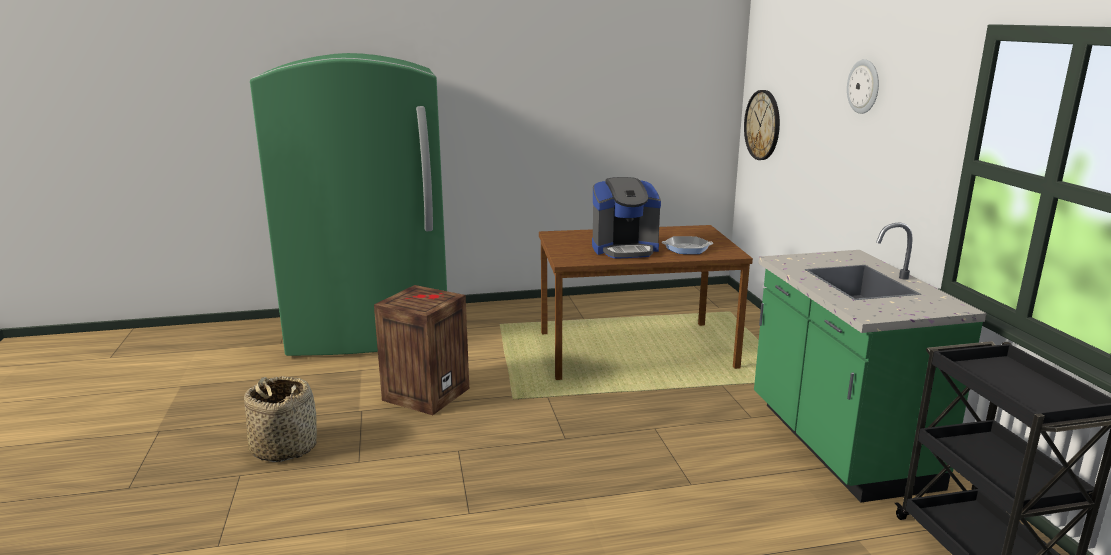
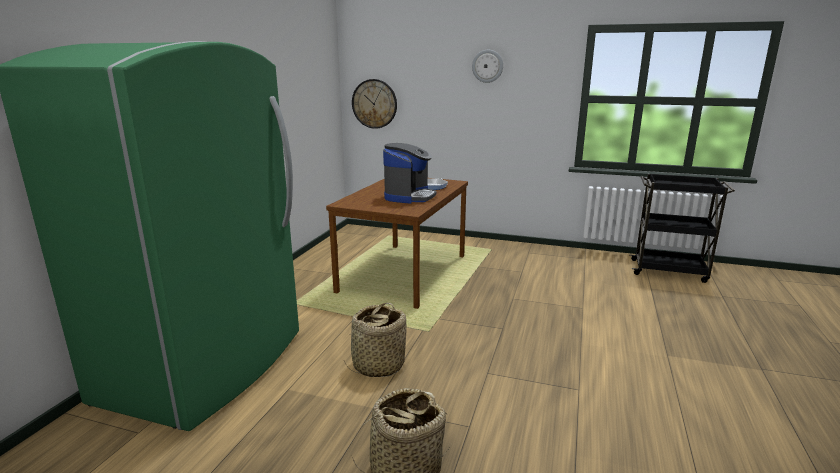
camera: 60 degrees left, 0 degrees up
crate [374,285,469,415] -> basket [343,303,406,377]
green counter [754,222,987,502] -> none

